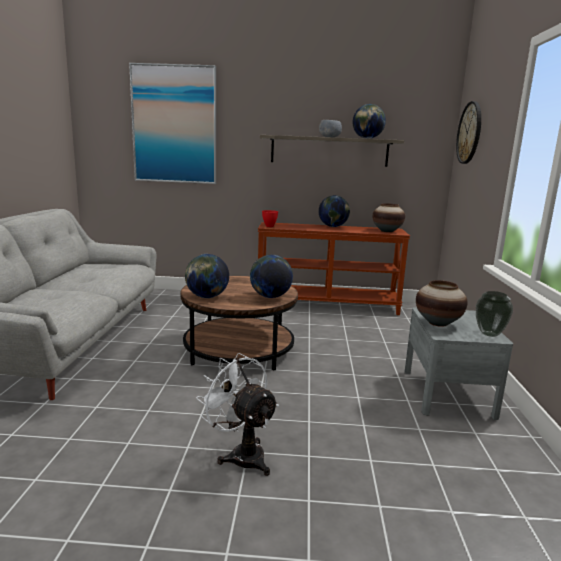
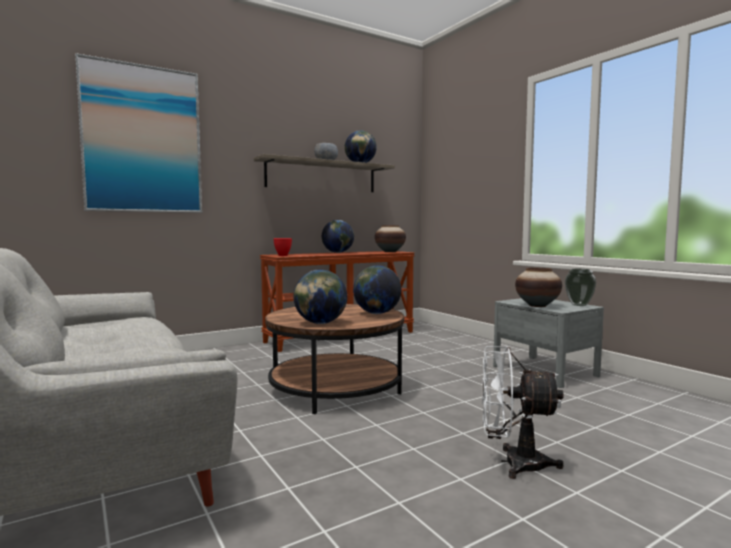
camera: 35 degrees left, 10 degrees down
wall clock [456,101,481,164] -> none

